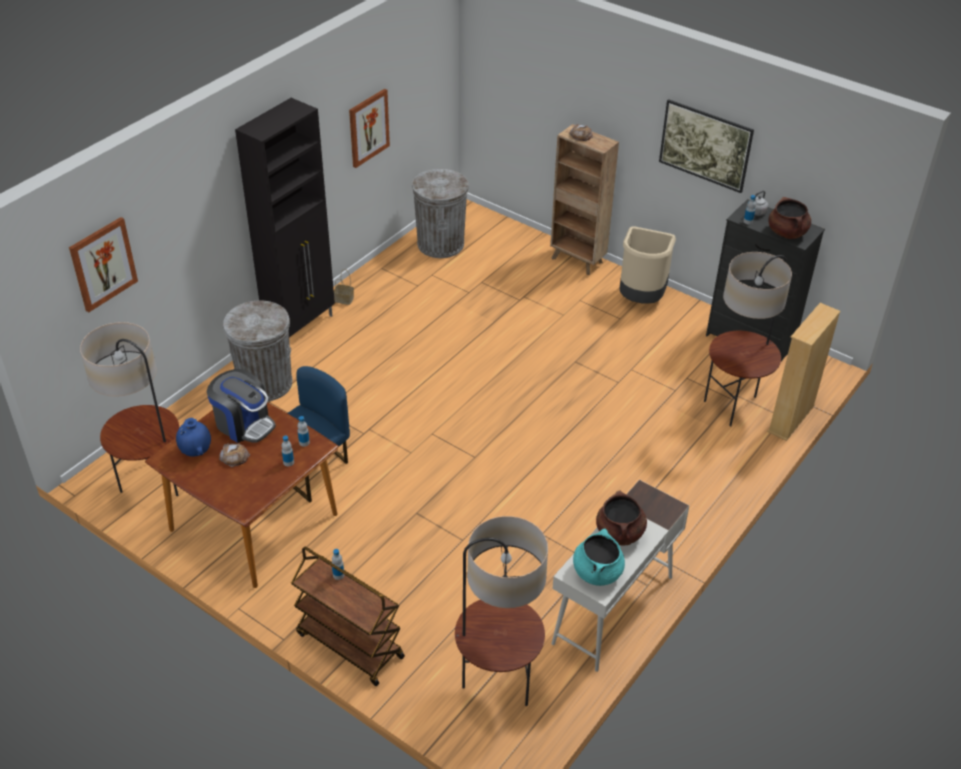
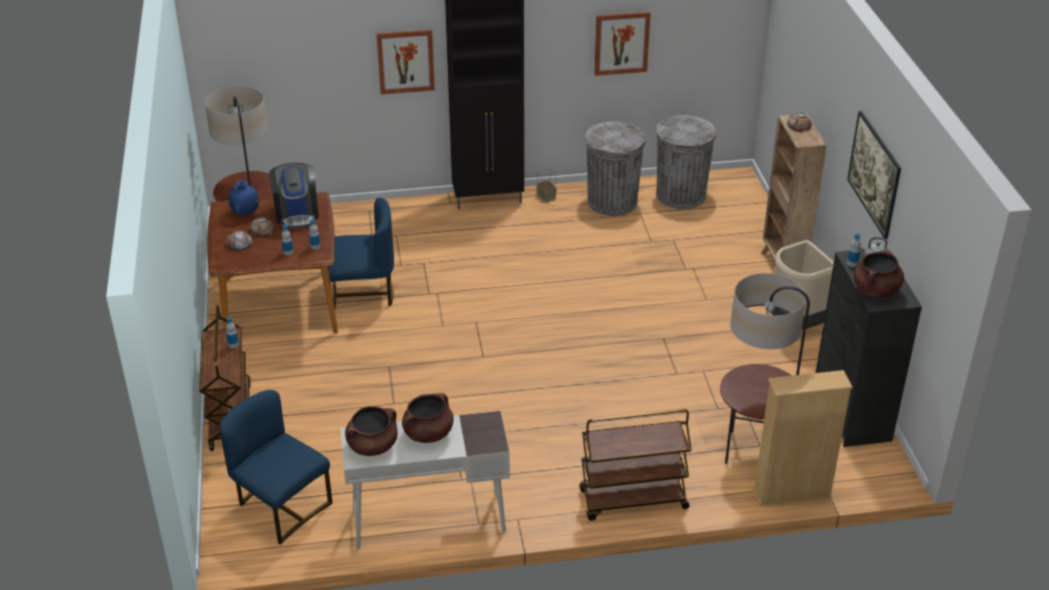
camera: 45 degrees right, 5 degrees down
picture [69,217,138,312] -> picture moved to [376,29,435,94]
grey trash can [223,301,292,401] -> grey trash can moved to [585,121,646,216]
floor lamp [455,516,548,706] -> blue chair [220,390,333,545]
turquoise cooking pot [573,528,625,586] -> brown cooking pot [345,406,398,456]
none -> bread [225,231,253,251]
none -> brown cart [579,409,692,521]

